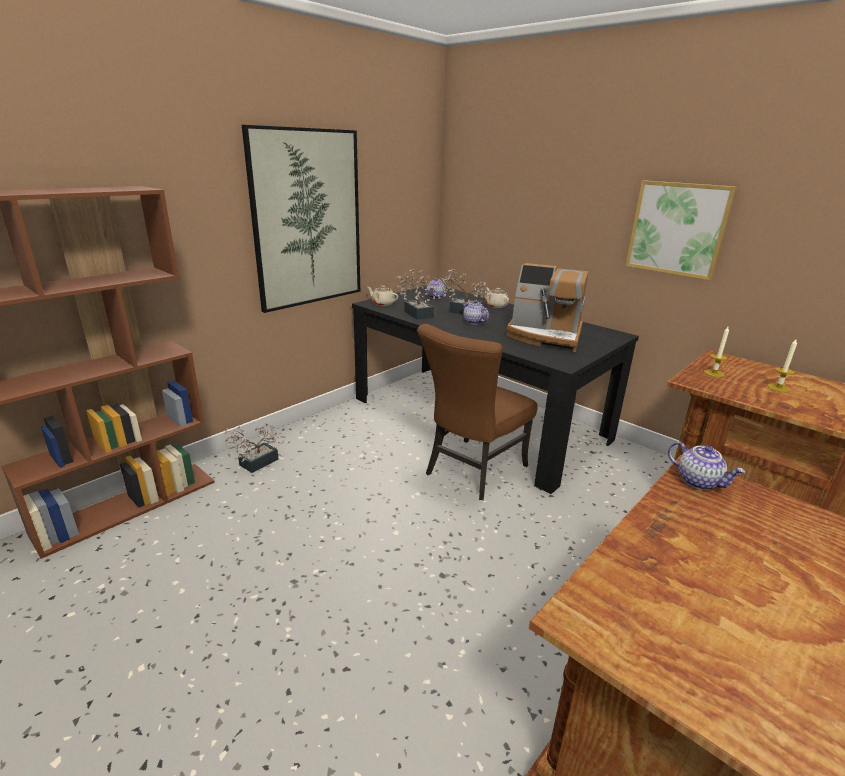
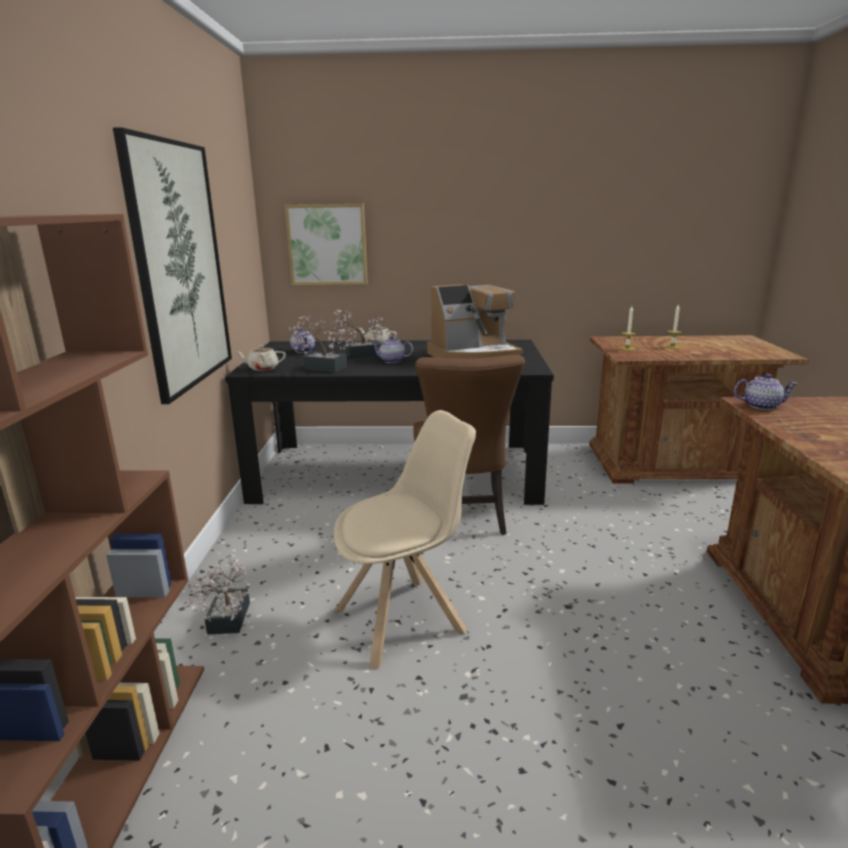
camera: 40 degrees left, 5 degrees down
picture [625,180,737,280] -> picture moved to [285,204,368,285]
none -> beige chair [334,410,476,669]

